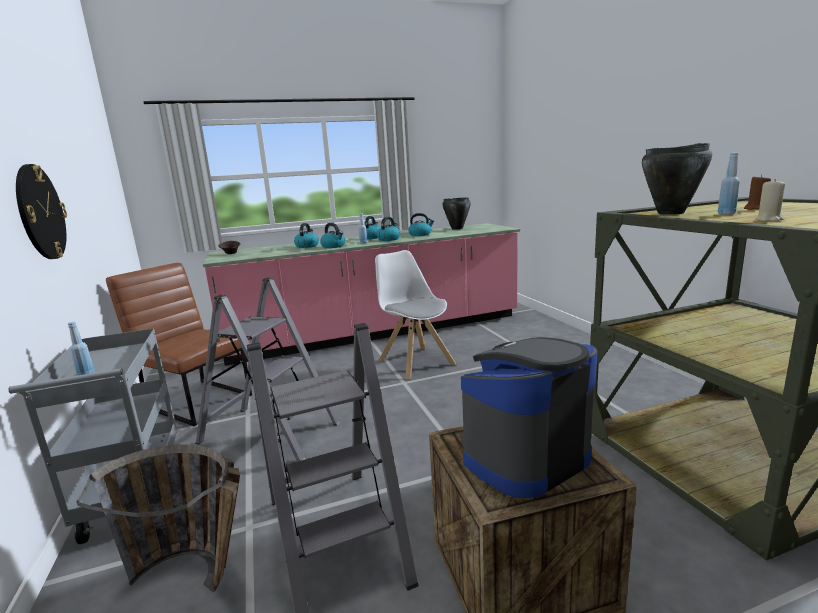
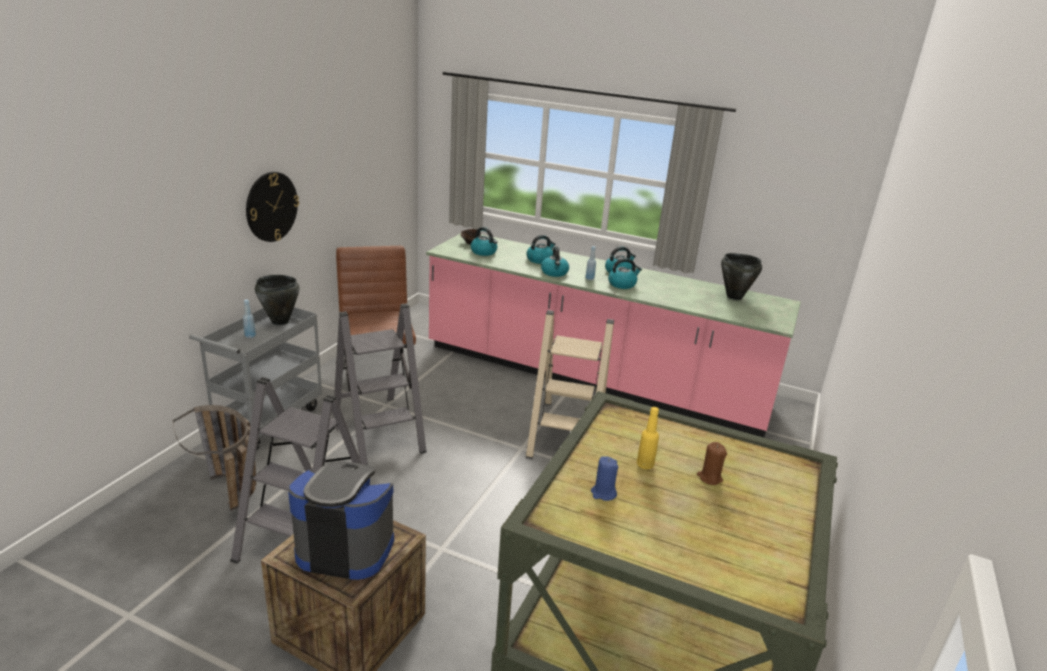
camera: 40 degrees right, 10 degrees up
chair [375,250,456,380] -> beige step ladder [526,310,614,459]
kettle [408,213,434,236] -> kettle moved to [471,227,498,256]
black cooking pot [642,143,712,215] -> black cooking pot moved to [255,275,300,325]
blue bottle [718,153,740,215] -> yellow bottle [637,407,659,469]
beige candle [755,179,786,221] -> blue candle [591,456,618,501]

